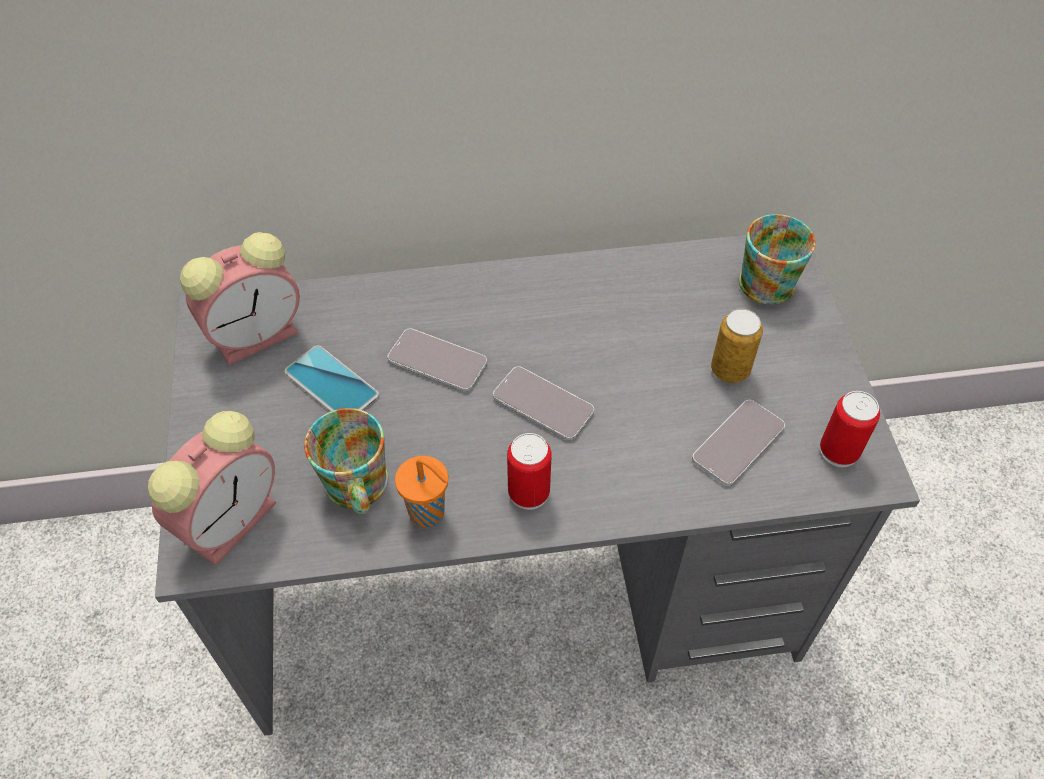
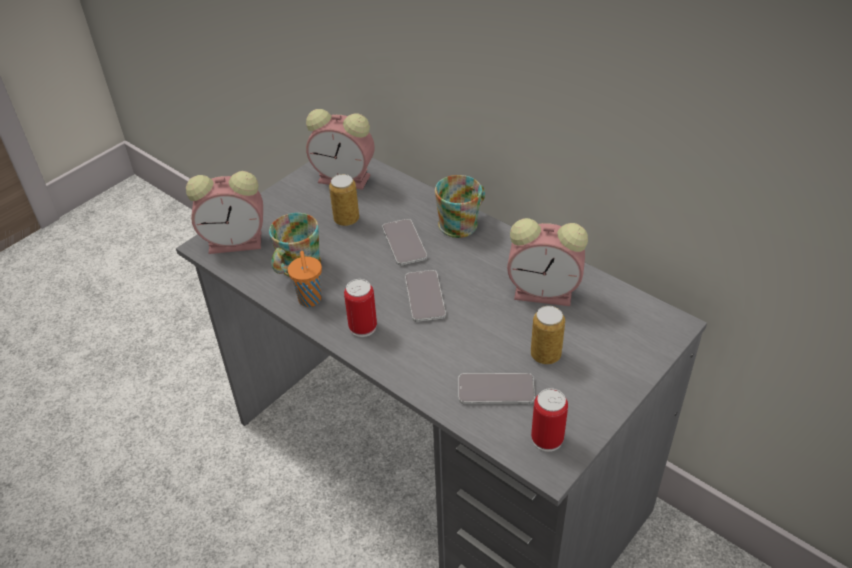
camera: 50 degrees right, 10 degrees down
phone [285,346,379,411] -> can [329,174,359,226]
mug [739,214,816,305] -> mug moved to [435,175,485,238]
none -> alarm clock [507,218,588,306]

